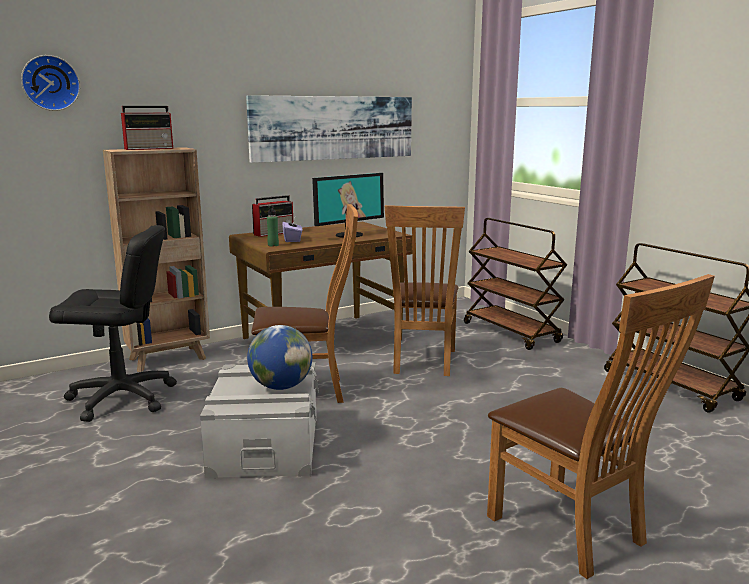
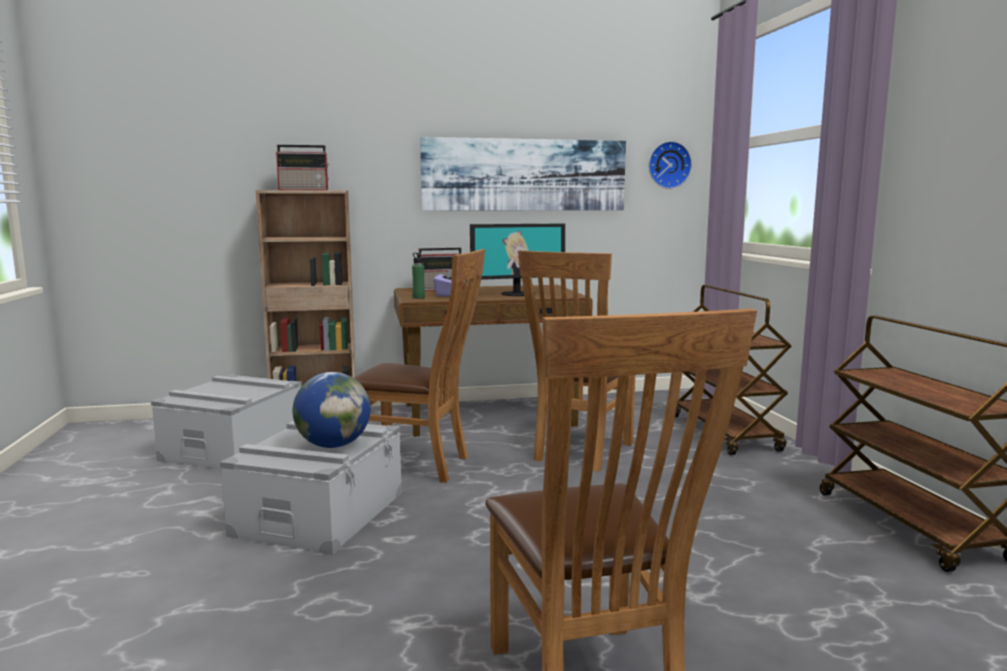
camera: 20 degrees right, 5 degrees down
wall clock [21,55,80,111] -> wall clock moved to [649,141,692,189]
black office chair [49,225,177,422] -> grey storage box [151,374,301,469]

